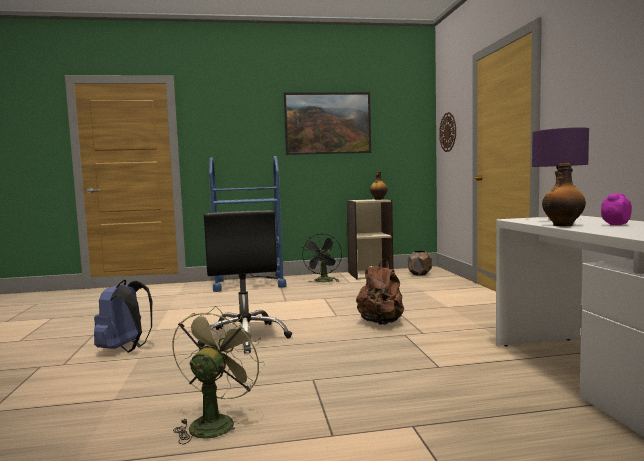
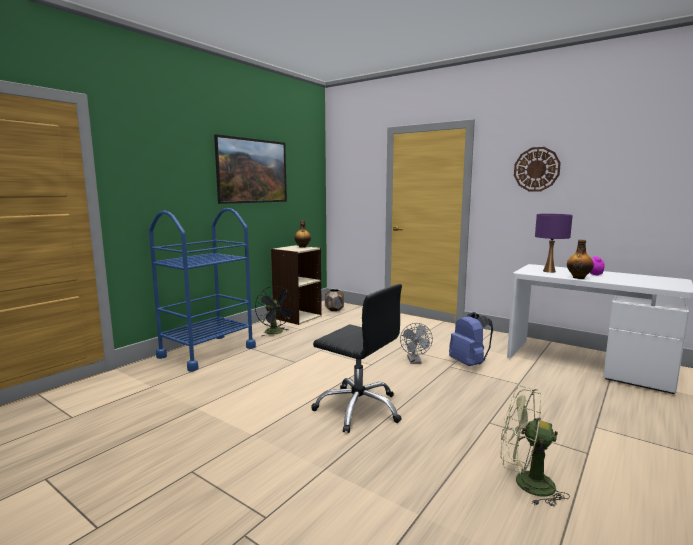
camera: 45 degrees left, 5 degrees up
blue backpack [94,279,152,353] -> blue backpack moved to [449,312,493,366]
green fan [172,306,265,445] -> green fan turned 45 degrees counterclockwise [501,386,570,506]
brown backpack [356,260,404,325] -> grey fan [400,323,433,364]
wall clock [439,112,456,152] -> wall clock moved to [514,147,561,191]

